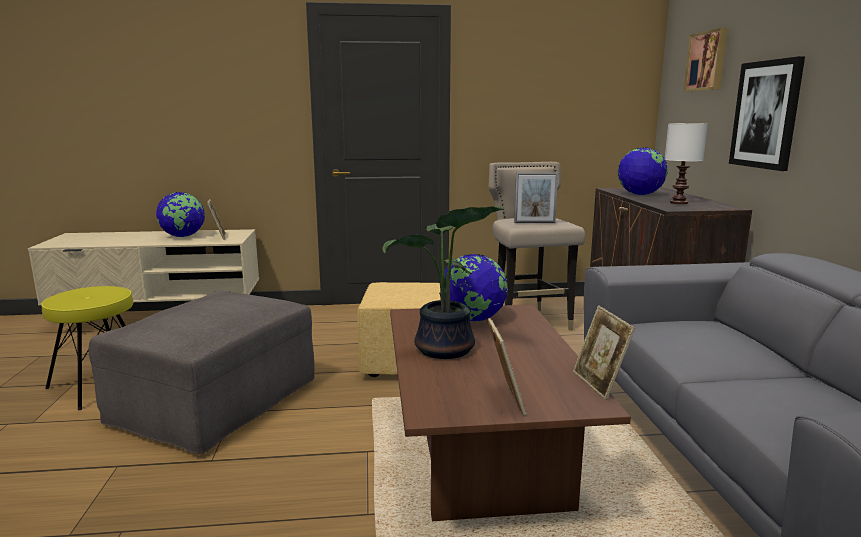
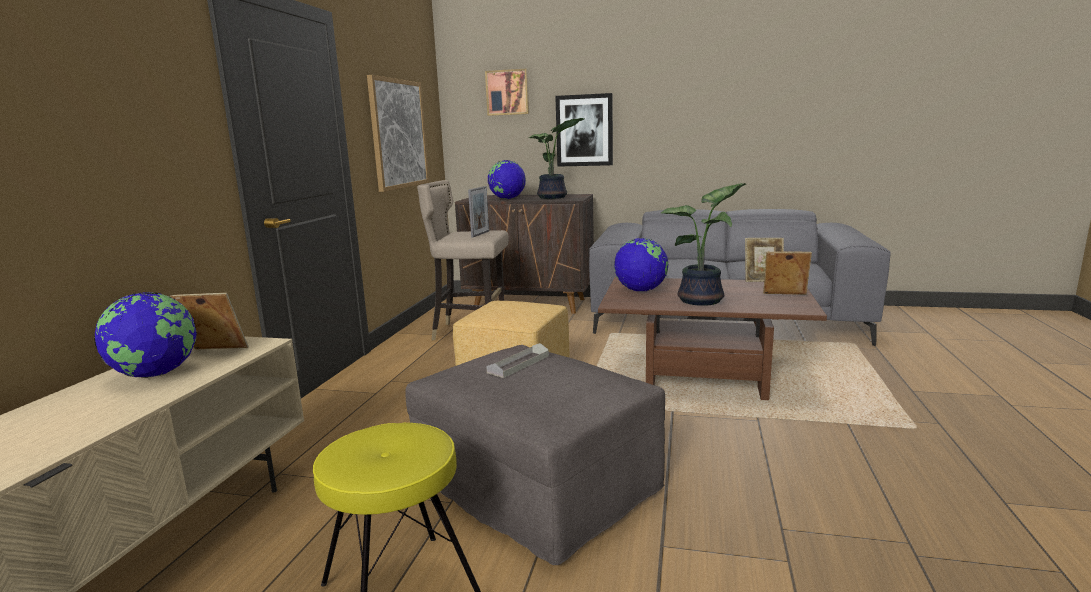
camera: 70 degrees left, 0 degrees up
white table lamp [665,123,708,204] -> potted plant [529,118,584,199]
none -> picture [367,75,429,192]
none -> grey tray [486,343,549,378]

